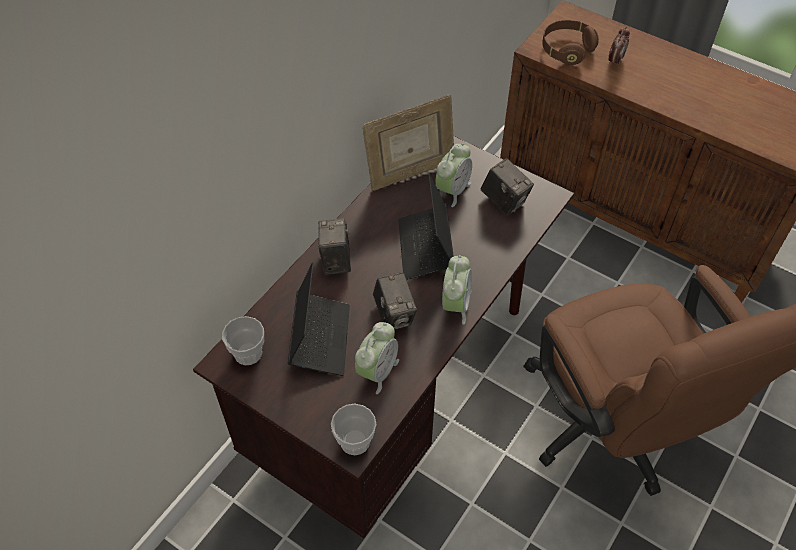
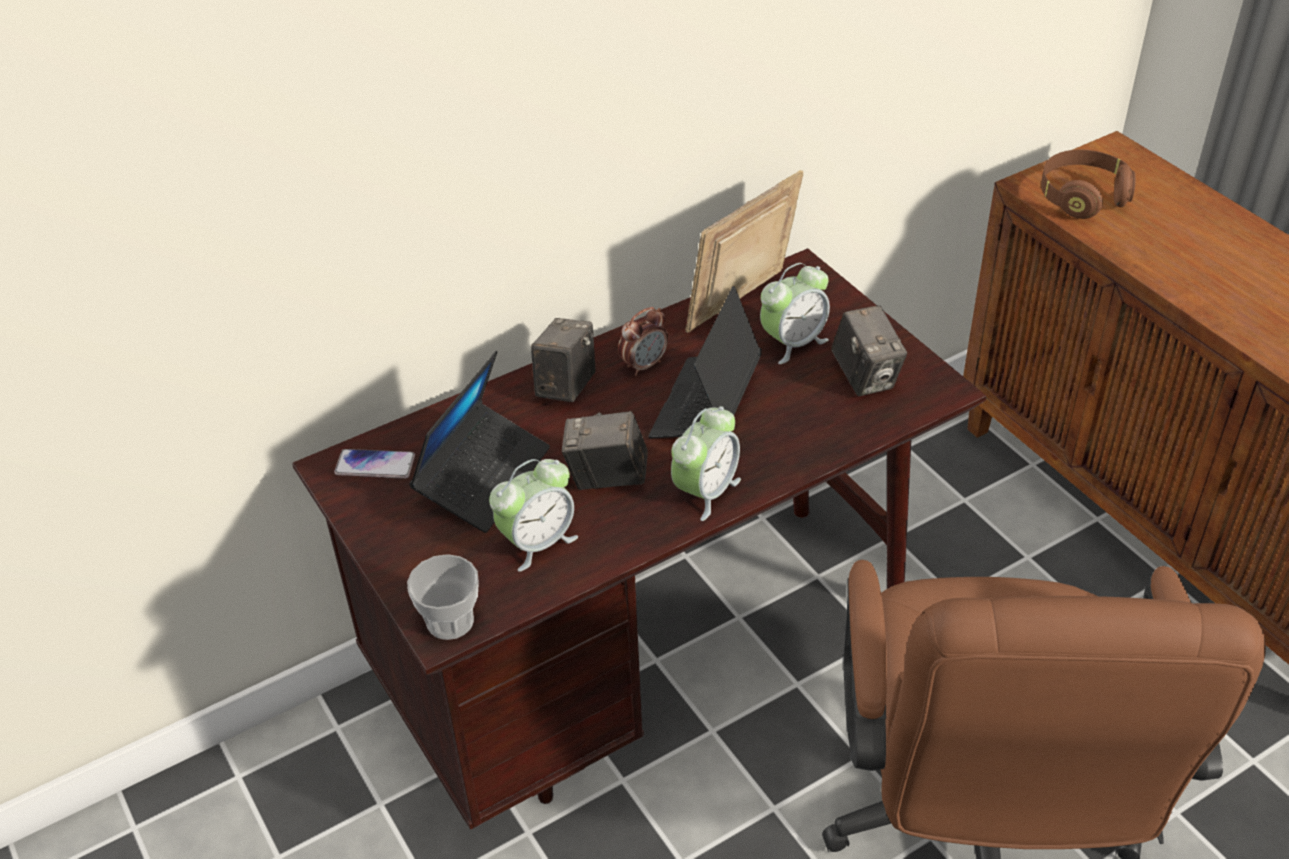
camera: 25 degrees right, 10 degrees down
cup [222,316,264,365] -> phone [334,449,415,479]
picture frame [362,95,454,191] -> picture frame turned 135 degrees clockwise [685,170,803,333]
camera [373,272,417,330] -> camera turned 90 degrees clockwise [562,411,648,490]
alarm clock [608,27,630,68] -> alarm clock moved to [618,307,668,376]

